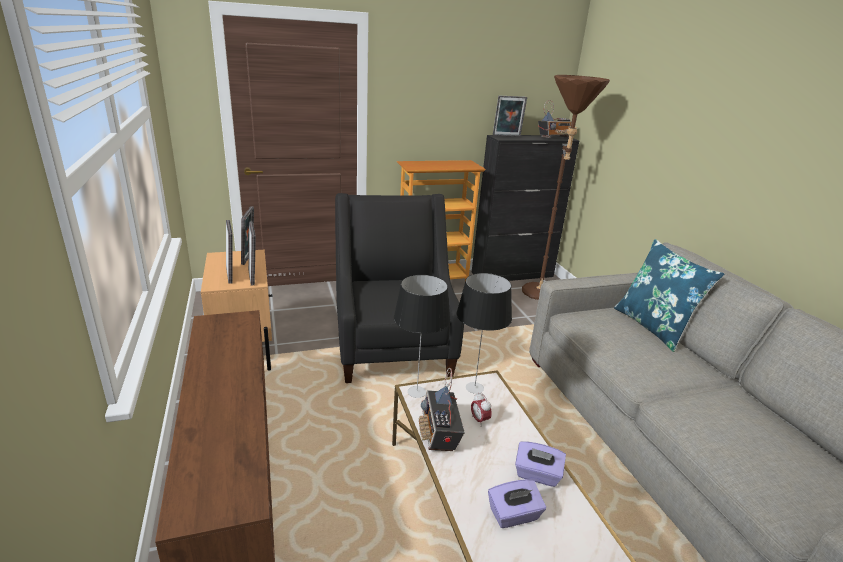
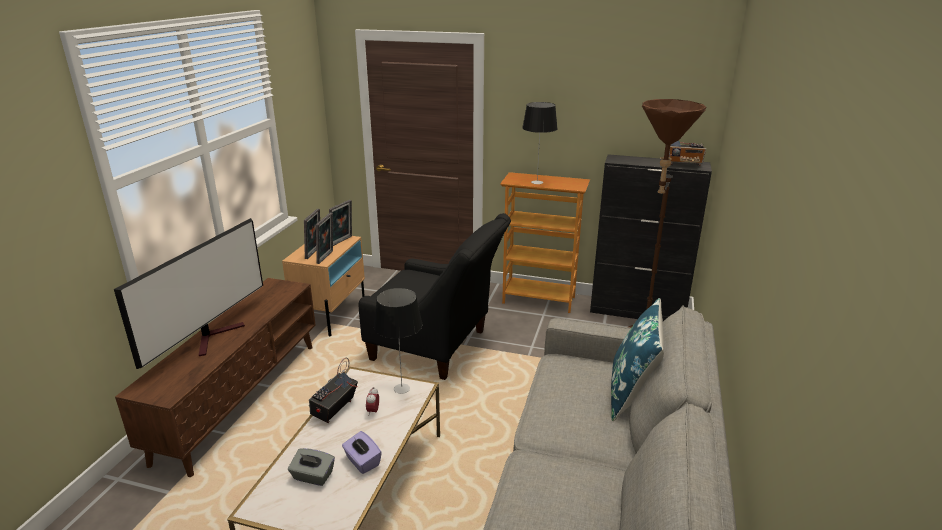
camera: 35 degrees right, 0 degrees up
black armchair [335,193,464,383] -> black armchair turned 90 degrees clockwise [359,213,511,380]
table lamp [394,275,450,398] -> table lamp moved to [522,102,558,184]
purple tissue box [488,479,546,528] -> grey tissue box [288,448,335,486]
picture frame [493,96,527,137] -> none
none -> television [114,218,263,369]

